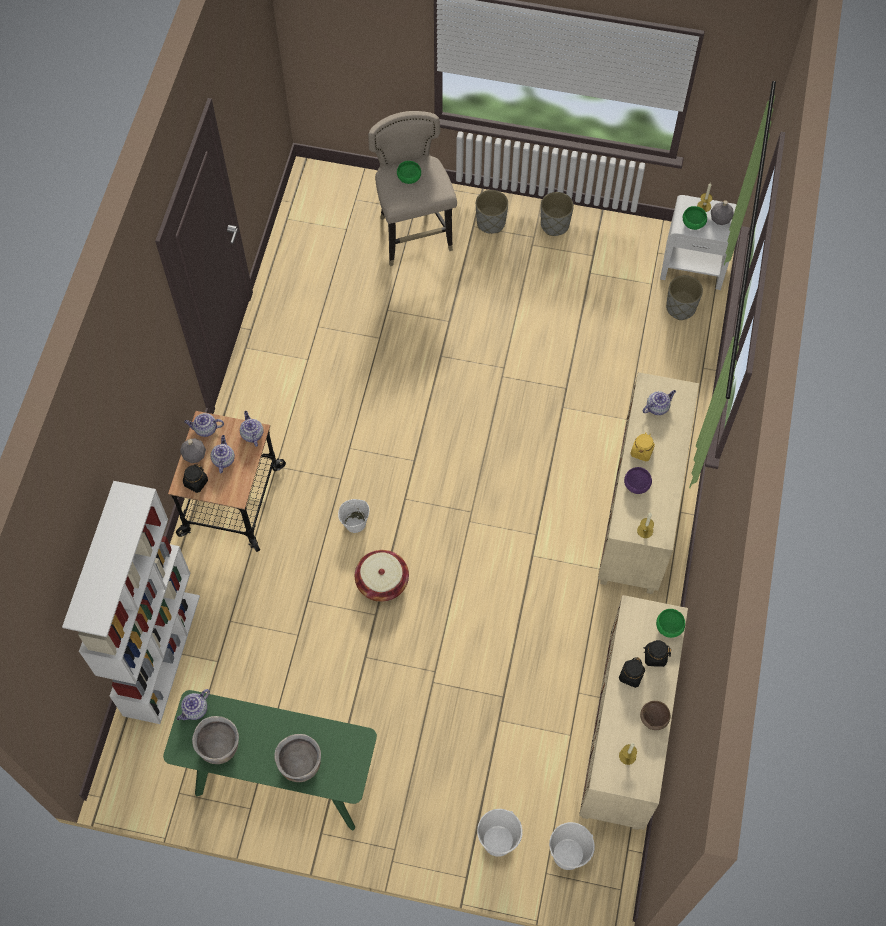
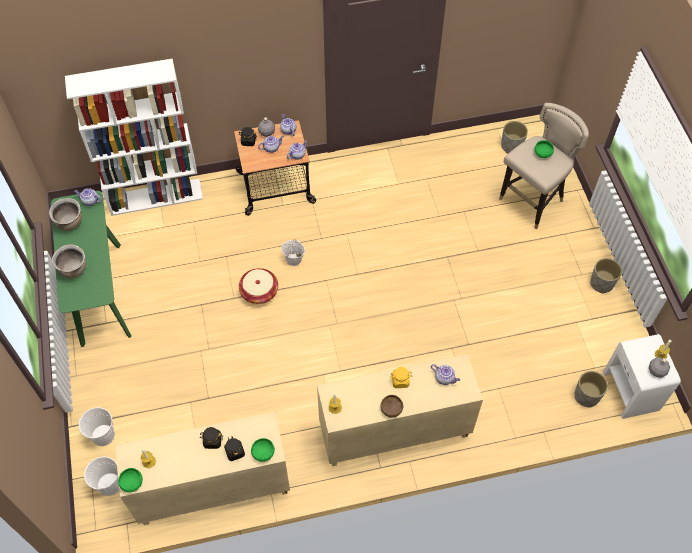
camera: 65 degrees right, 5 degrees down
grey planter [476,190,508,234] -> grey planter moved to [501,121,528,153]
purple bowl [624,467,652,494] -> none
brown bowl [640,701,670,730] -> brown bowl moved to [380,395,403,417]
green bowl [683,206,707,230] -> green bowl moved to [118,468,143,492]

